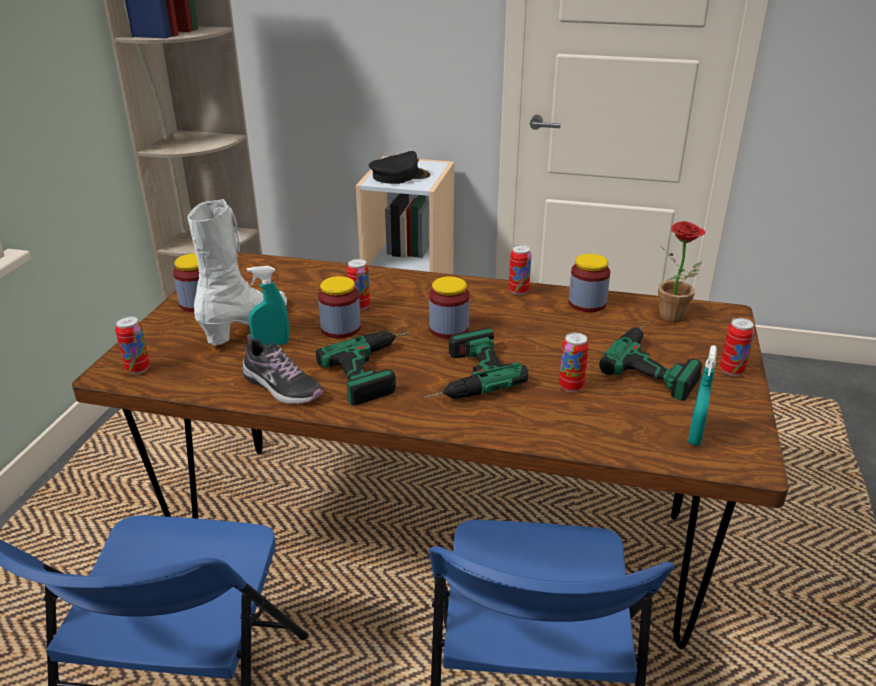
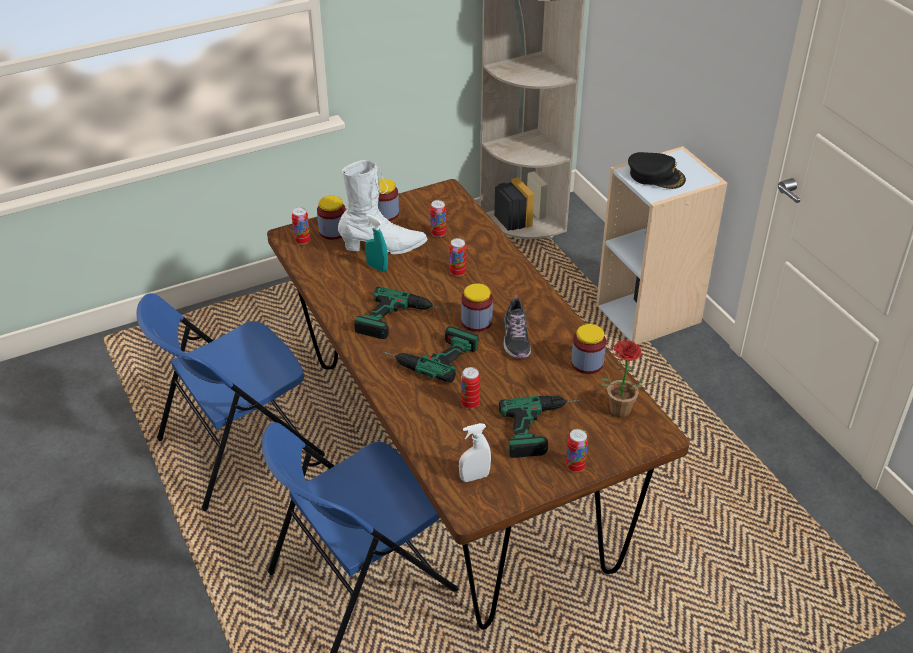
camera: 50 degrees right, 10 degrees up
shoe [242,334,323,404] -> shoe moved to [504,295,531,358]
jar [318,276,361,338] -> jar moved to [317,196,346,240]
can [509,245,532,295] -> can moved to [430,200,446,237]
turquoise spray bottle [688,345,717,446] -> white spray bottle [459,423,491,482]

